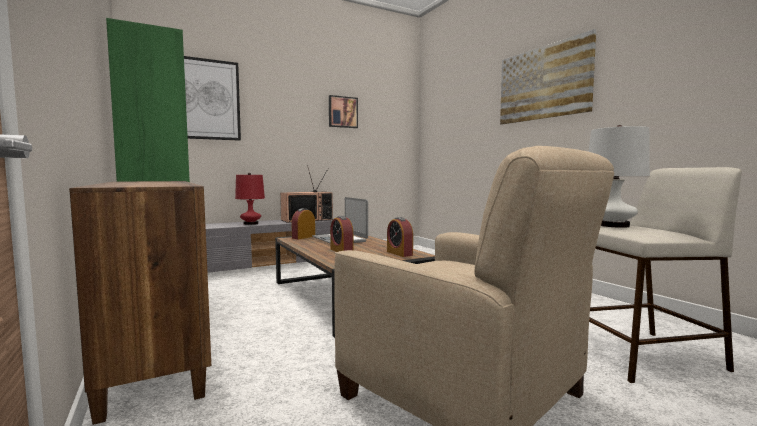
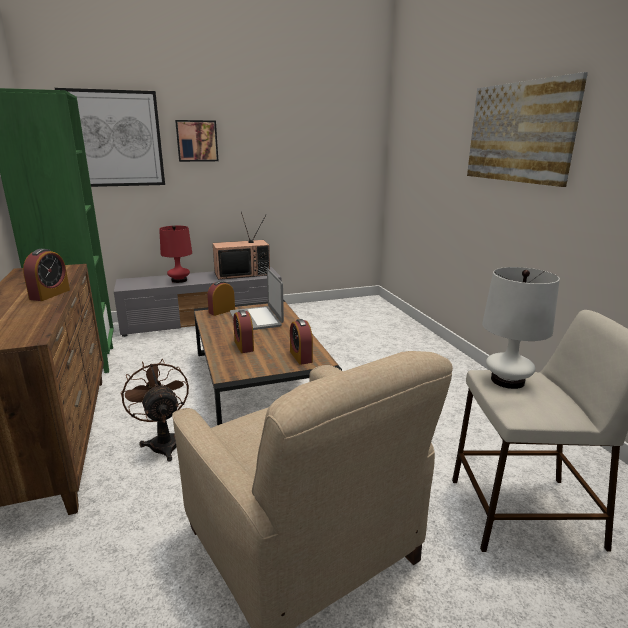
camera: 10 degrees right, 15 degrees up
picture [329,95,358,128] -> picture moved to [175,120,218,162]
none -> alarm clock [23,249,70,301]
none -> brown fan [121,359,189,461]

